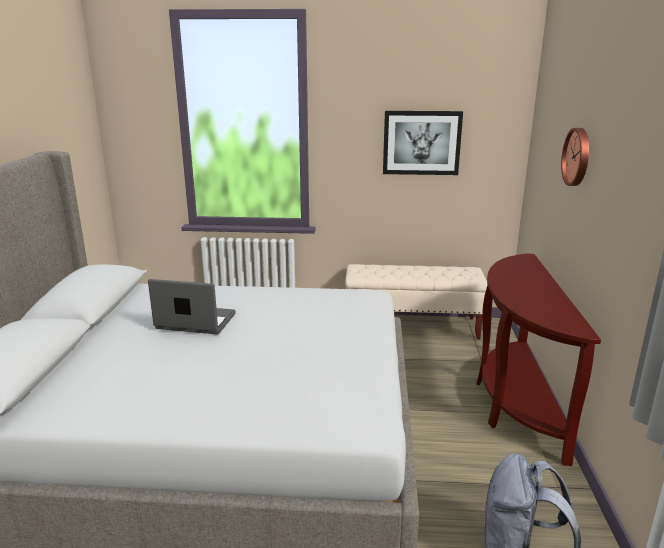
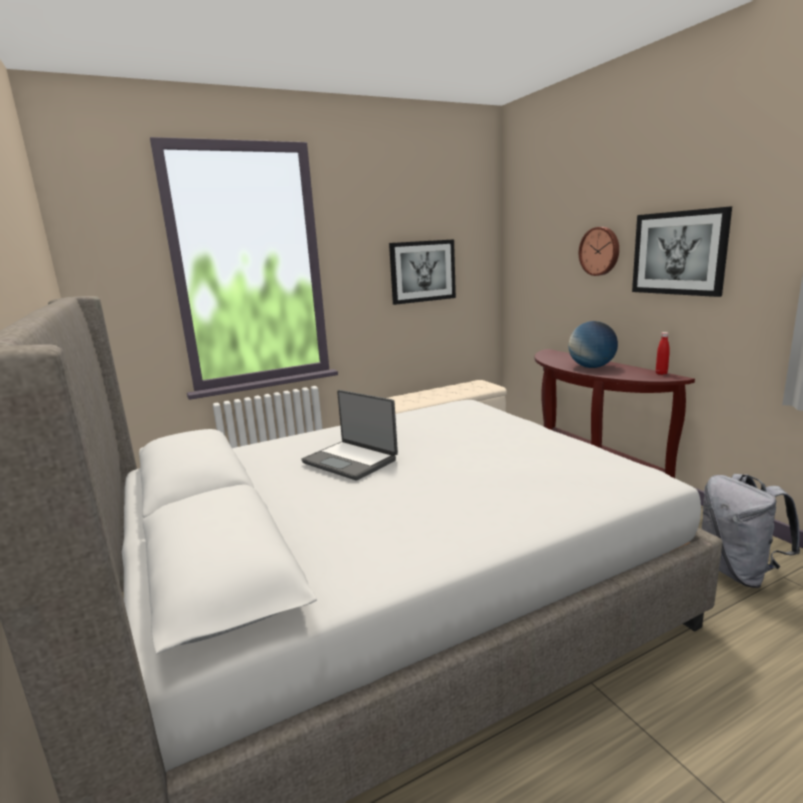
camera: 30 degrees left, 5 degrees down
laptop [148,279,236,335] -> laptop turned 120 degrees counterclockwise [301,390,398,481]
none -> globe [568,321,618,368]
none -> picture [632,207,732,297]
none -> red bottle [656,332,670,375]

